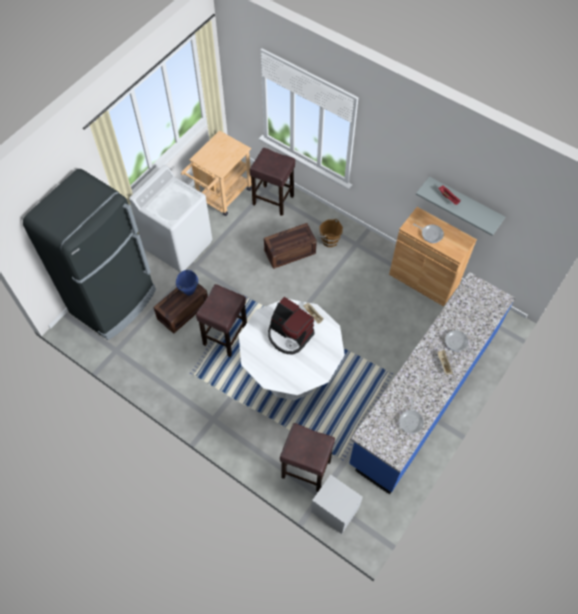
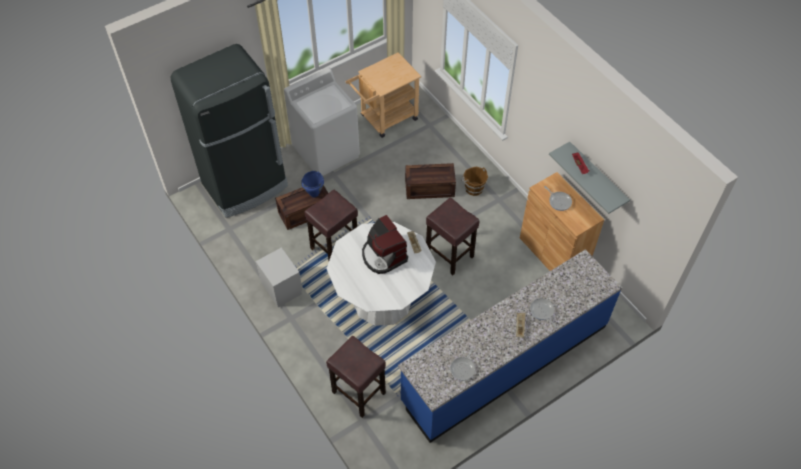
camera: 20 degrees right, 5 degrees down
brown stool [250,148,295,216] -> brown stool moved to [426,198,480,275]
grey nightstand [311,474,363,534] -> grey nightstand moved to [256,247,302,307]

